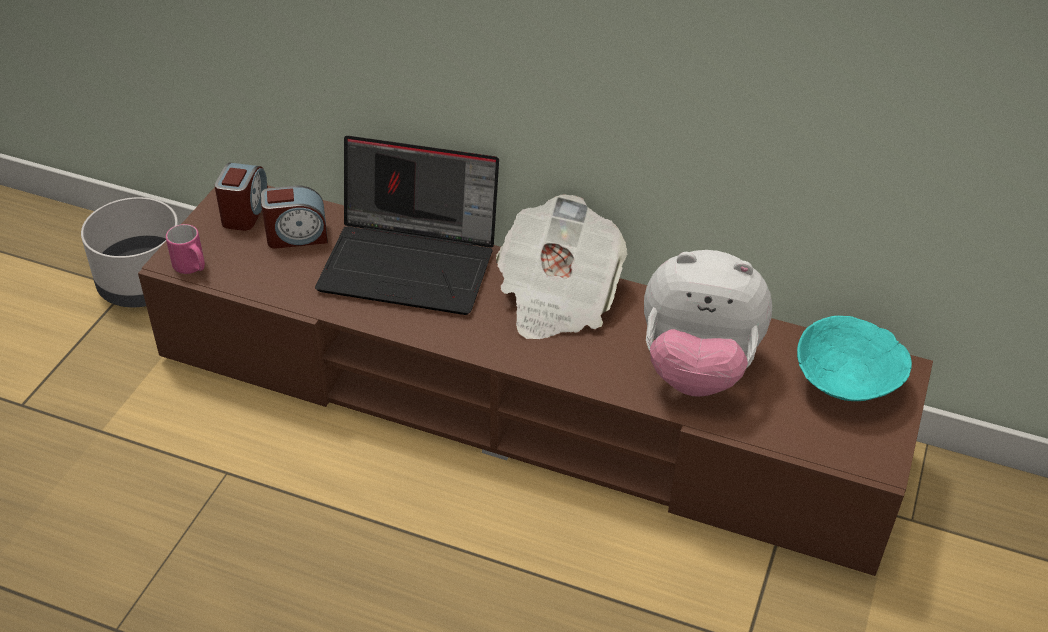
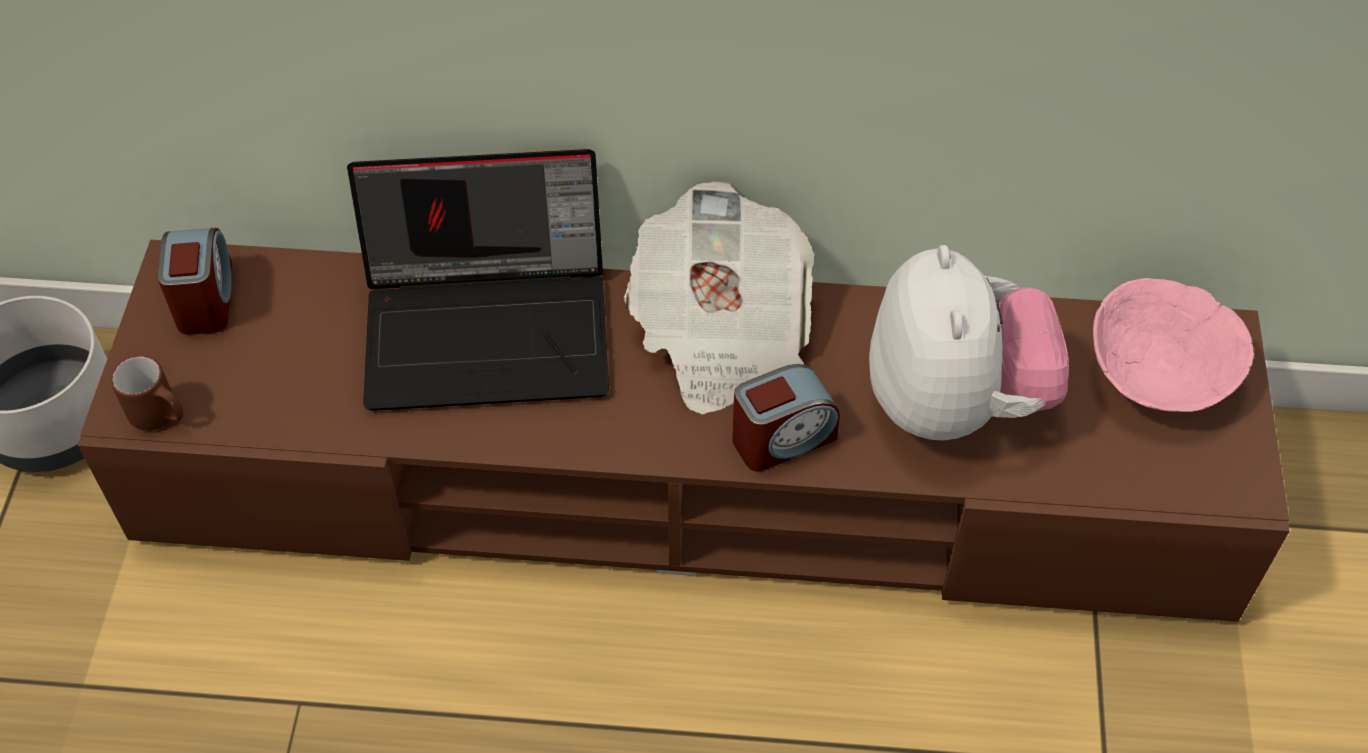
camera: 15 degrees left, 10 degrees up
pink mug [166,224,205,274] -> brown mug [111,356,183,431]
alarm clock [261,186,328,248] -> alarm clock moved to [732,364,840,471]
plush toy [644,250,772,397] -> plush toy turned 90 degrees counterclockwise [869,245,1069,440]
turquoise bowl [797,316,912,401] -> pink bowl [1093,278,1254,412]

